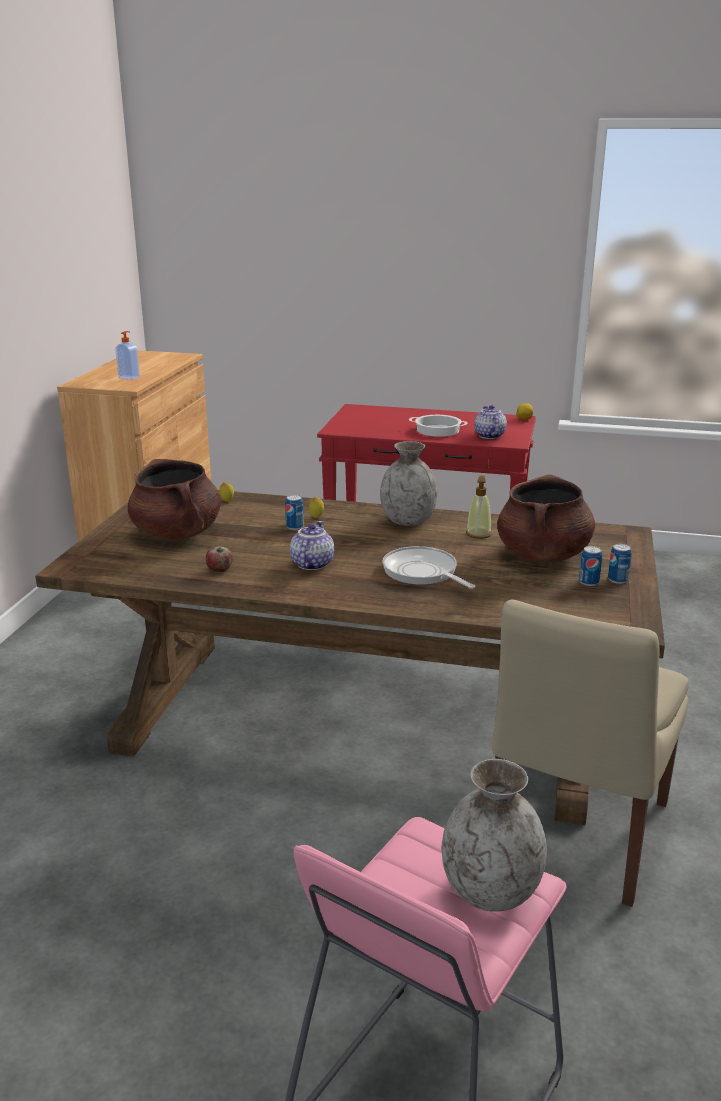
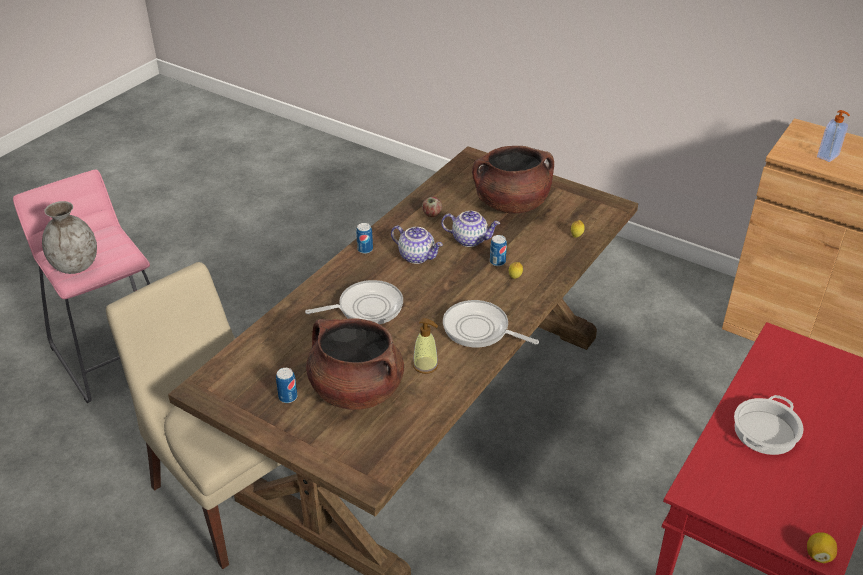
camera: 110 degrees right, 15 degrees up
grey vase [380,441,437,526] -> frying pan [443,300,539,348]
teapot [474,405,507,439] -> teapot moved to [441,211,500,247]
can [608,544,632,584] -> can moved to [356,223,373,254]

